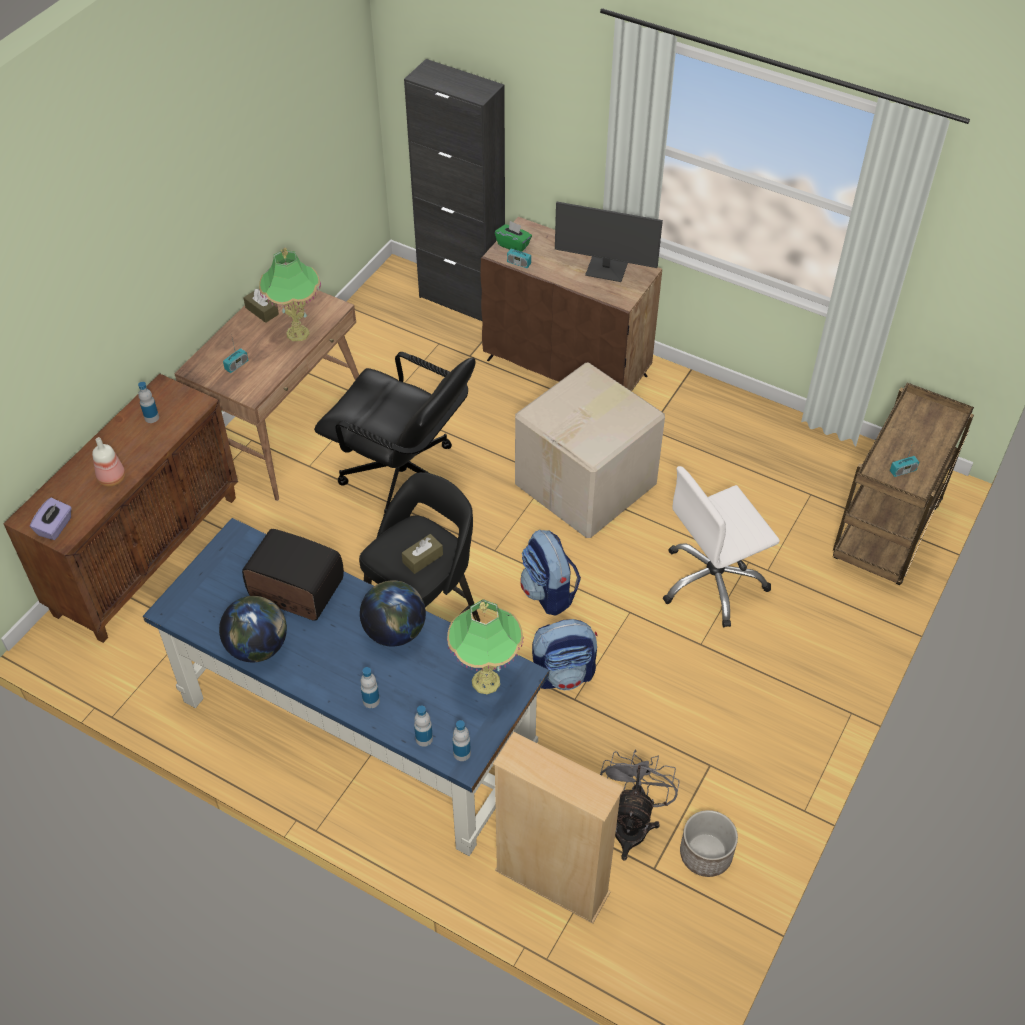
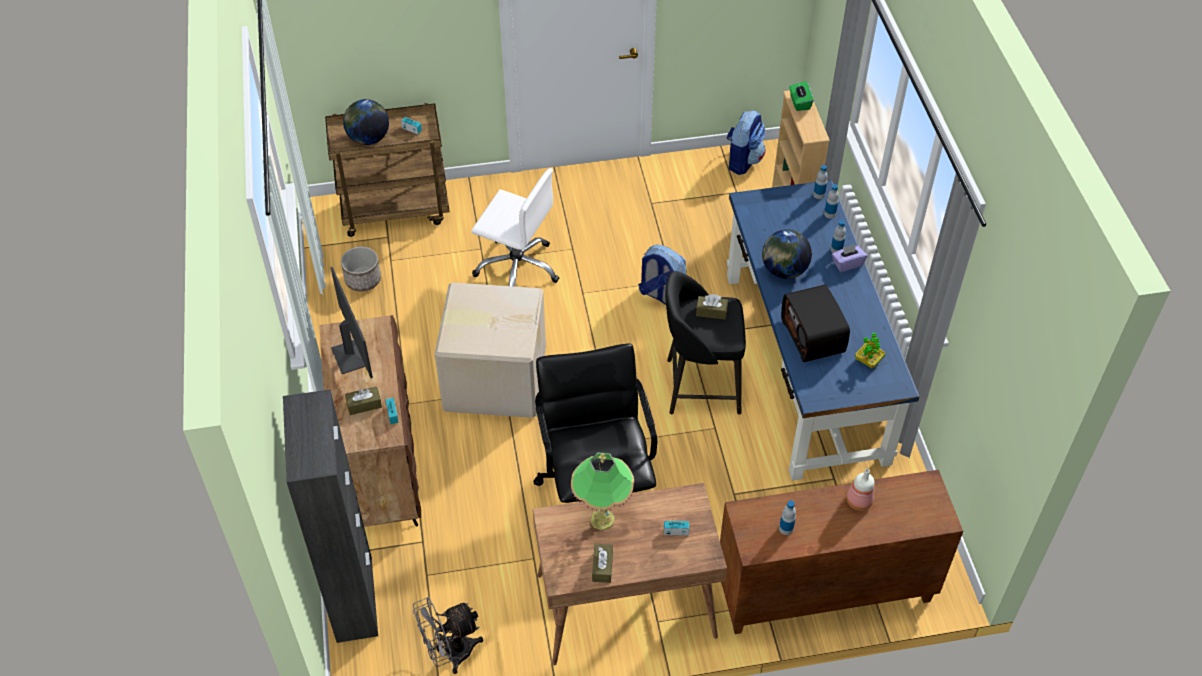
camera: 130 degrees left, 0 degrees up
purple tissue box [30,498,72,540] -> purple tissue box moved to [832,244,867,272]
globe [219,596,287,662] -> globe moved to [343,99,389,145]
table lamp [447,599,524,694] -> none
green tissue box [495,221,532,252] -> green tissue box moved to [789,81,813,111]
backpack [520,530,581,616] -> backpack moved to [726,110,765,175]
grey fan [600,749,680,861] -> grey fan moved to [413,597,483,674]
planter [680,810,738,877] -> planter moved to [341,246,381,292]
none -> brown tissue box [345,386,382,415]
none -> potted plant [855,333,885,369]

